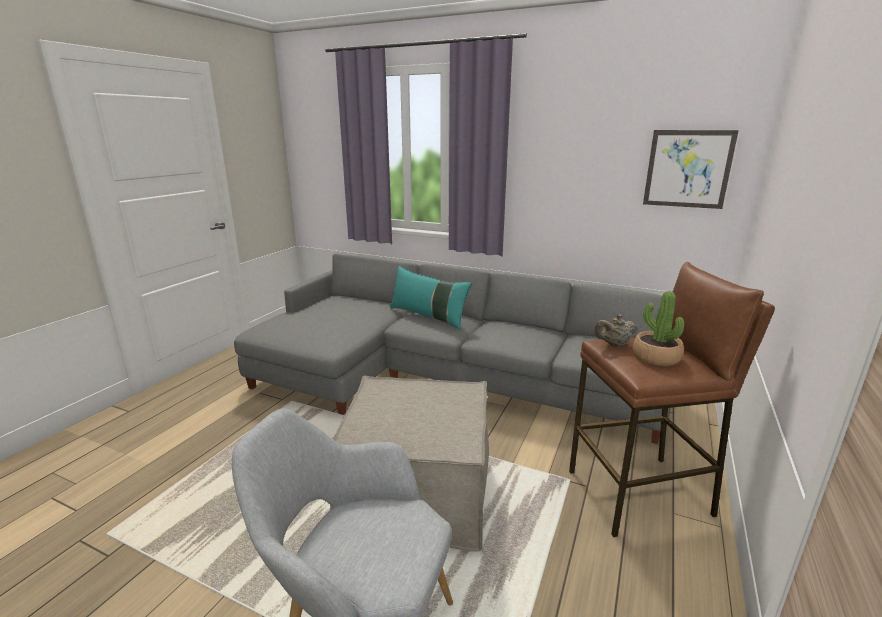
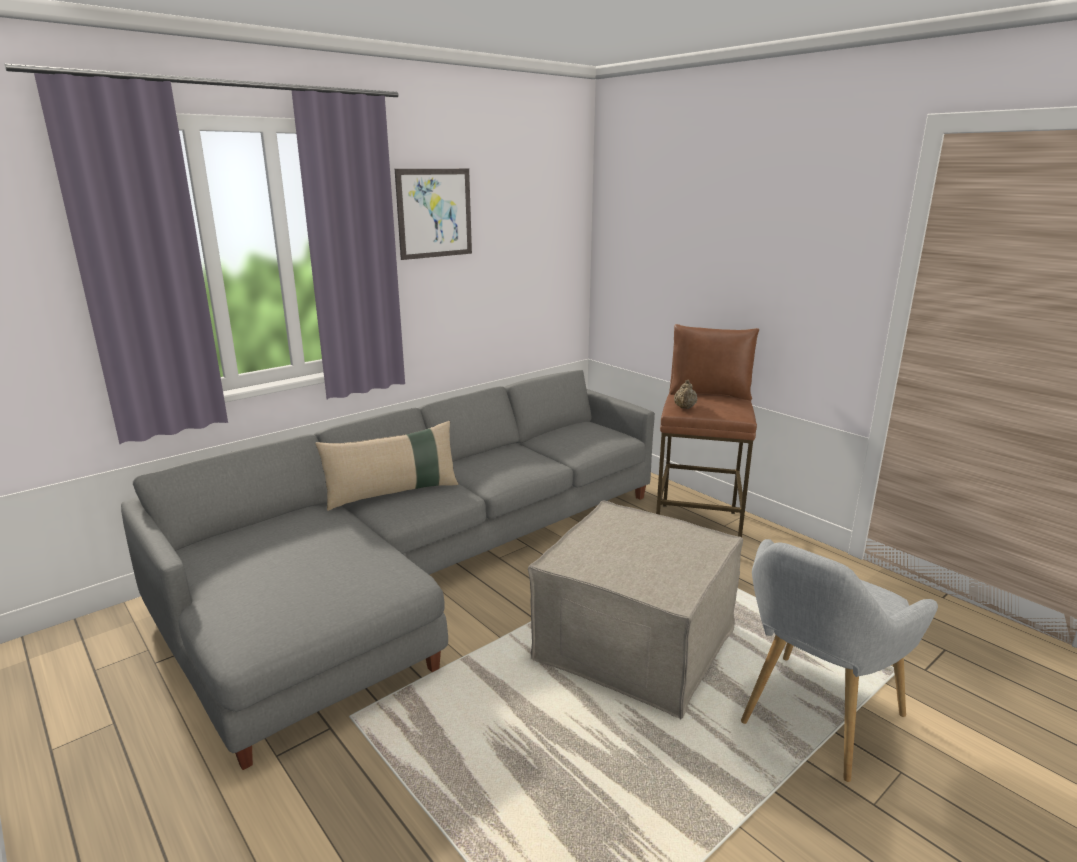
camera: 65 degrees left, 0 degrees up
turquoise pillow [390,266,472,329] -> beige pillow [315,421,458,511]
potted plant [633,291,684,366] -> none
picture [643,130,739,209] -> picture moved to [395,169,472,260]

